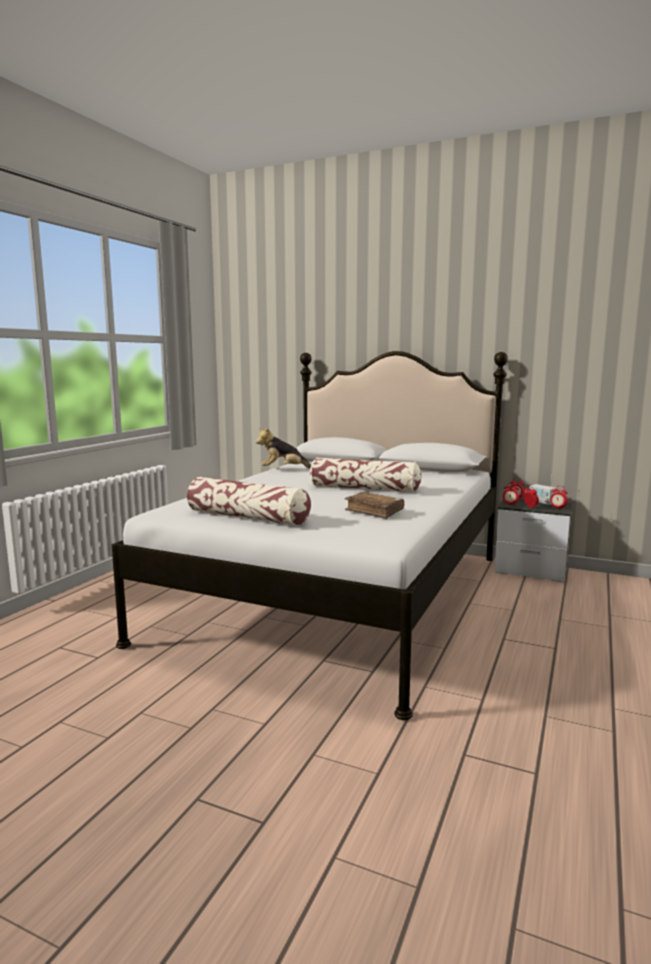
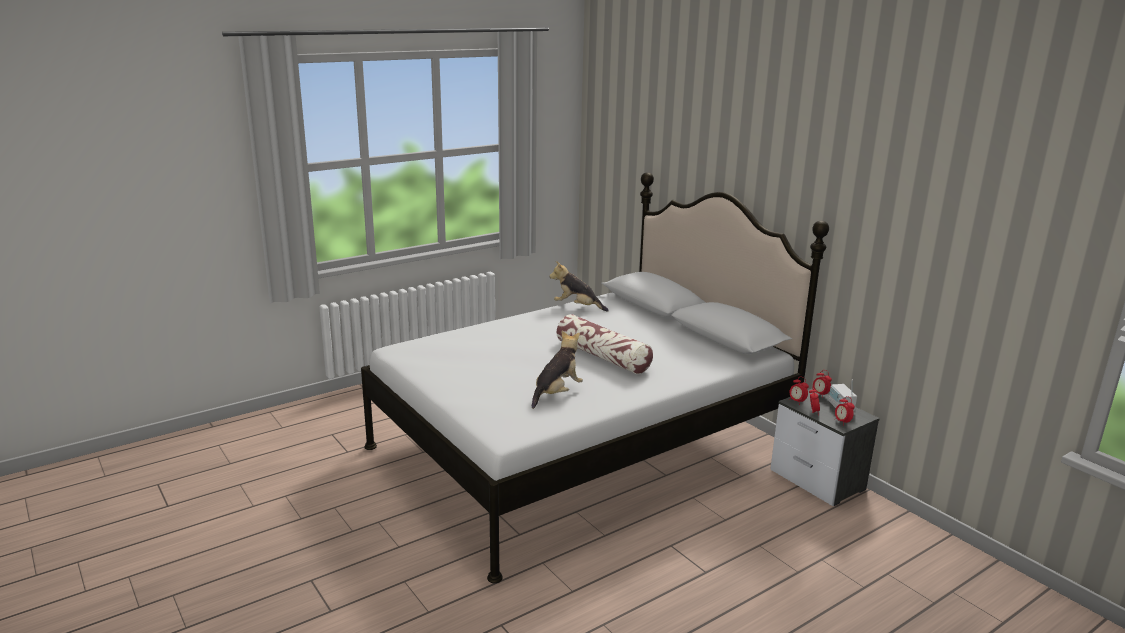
camera: 30 degrees right, 10 degrees up
pillow [187,477,311,526] -> none
brown book [345,492,404,519] -> plush toy [532,331,583,409]

